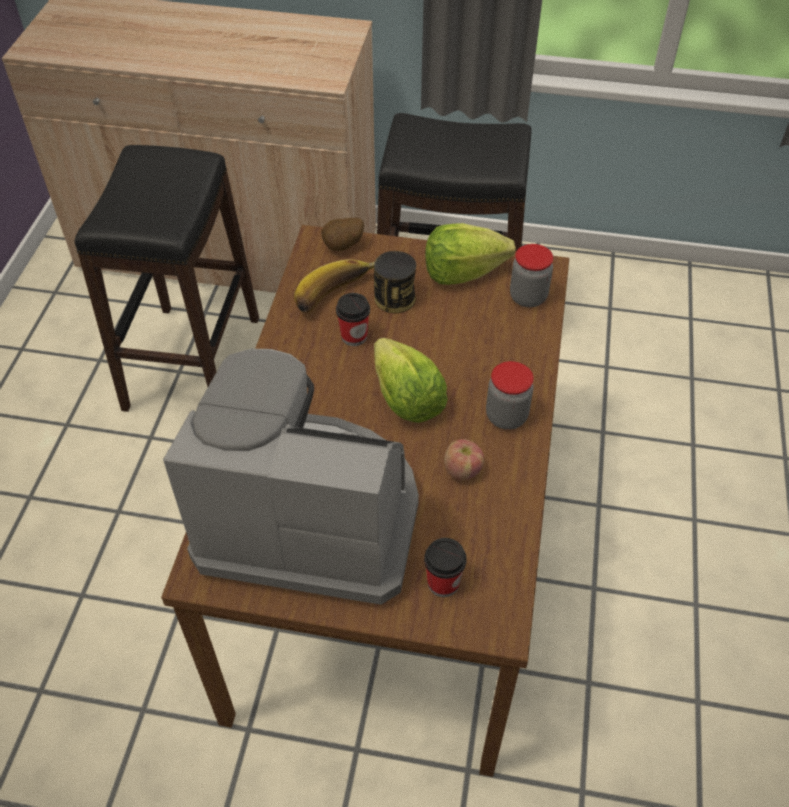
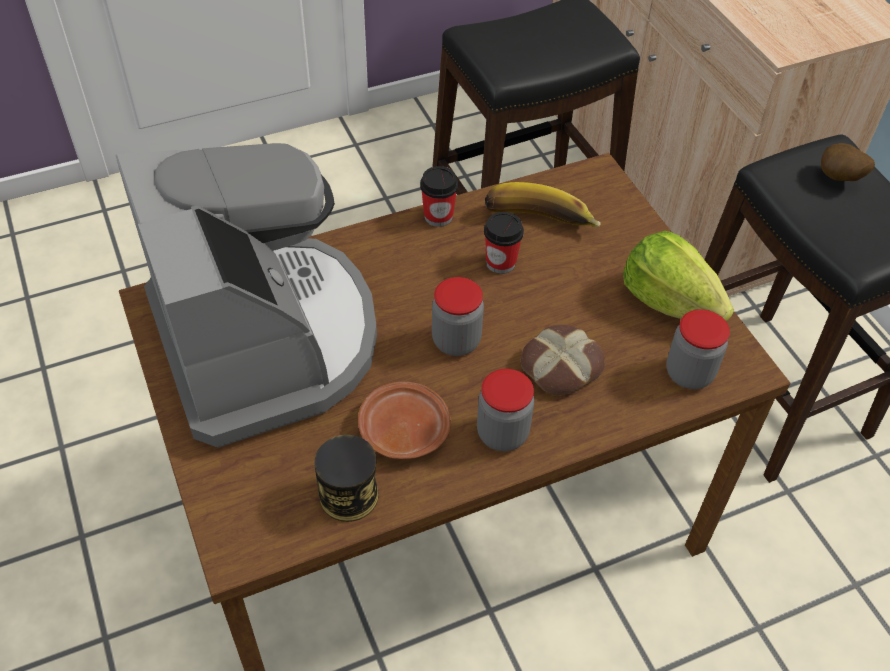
camera: 55 degrees right, 0 degrees up
potato [321,218,364,251] -> potato moved to [821,143,875,181]
can [374,251,416,313] -> can moved to [314,435,379,522]
lettuce [374,338,448,423] -> jar [432,277,484,356]
cup [424,538,467,597] -> cup moved to [420,166,458,227]
apple [444,439,484,480] -> brown plate [358,382,451,460]
none -> bread [521,325,605,395]

